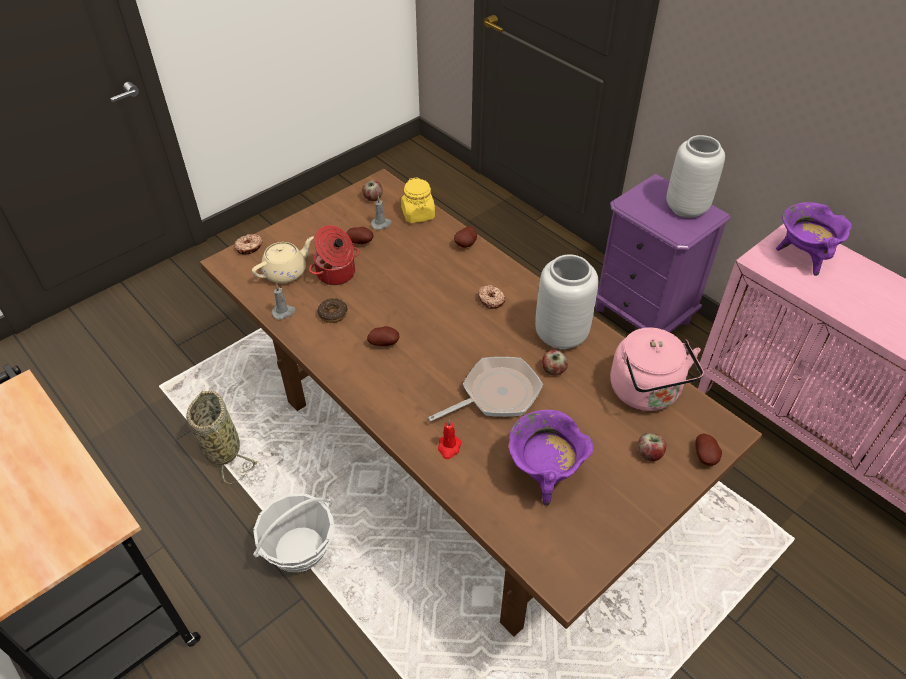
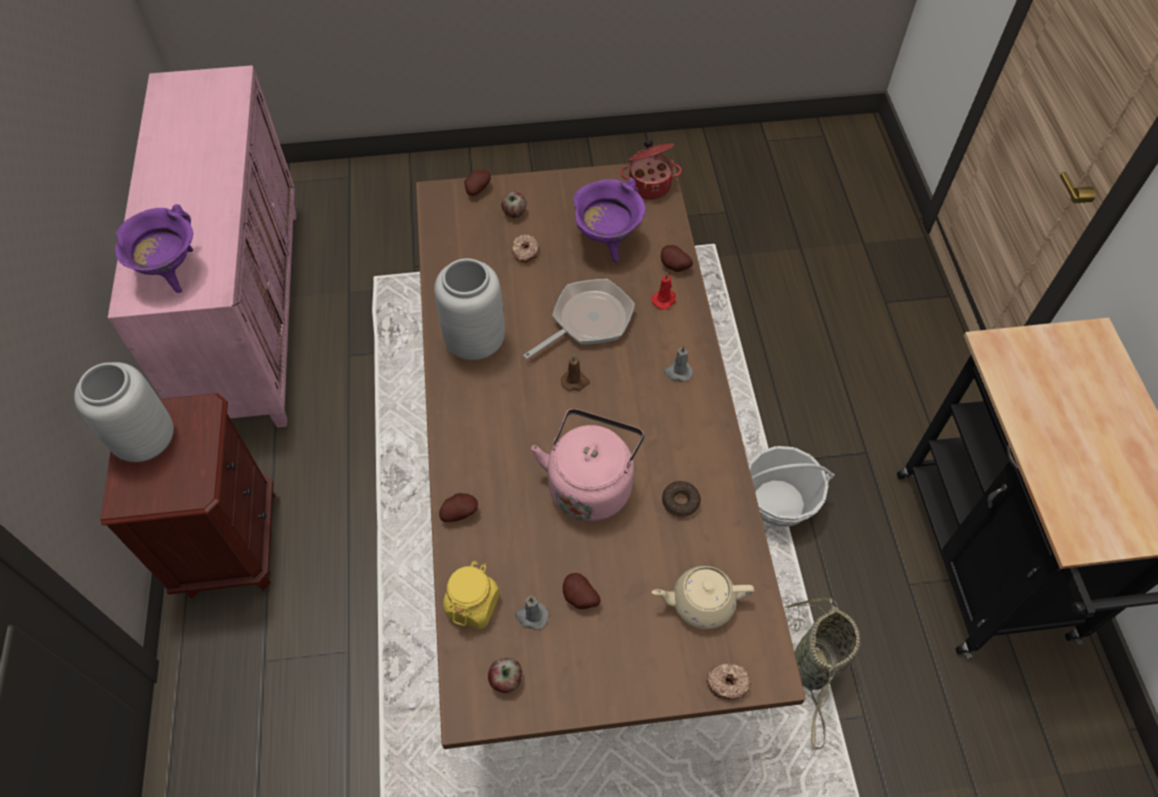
camera: 145 degrees left, 10 degrees up
grey candle [272,285,296,320] -> grey candle moved to [664,345,693,382]
cooking pot [309,225,359,285] -> cooking pot moved to [620,140,682,200]
potato [367,326,399,346] -> potato moved to [661,245,693,272]
frying pan [428,357,543,422] -> frying pan turned 135 degrees clockwise [523,279,635,359]
donut [478,285,506,309] -> donut moved to [512,234,540,263]
apple [542,350,568,376] -> none
purple nightstand [595,174,731,332] -> brown nightstand [100,393,275,599]
pink kettle [610,328,704,411] -> pink kettle moved to [531,409,644,522]
none -> brown candle [561,355,590,391]

